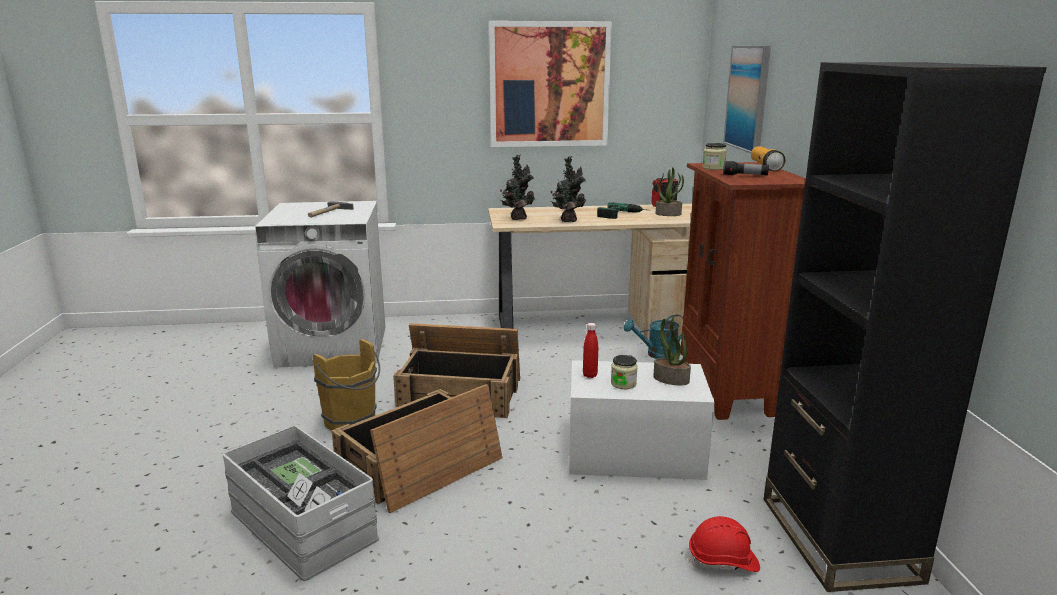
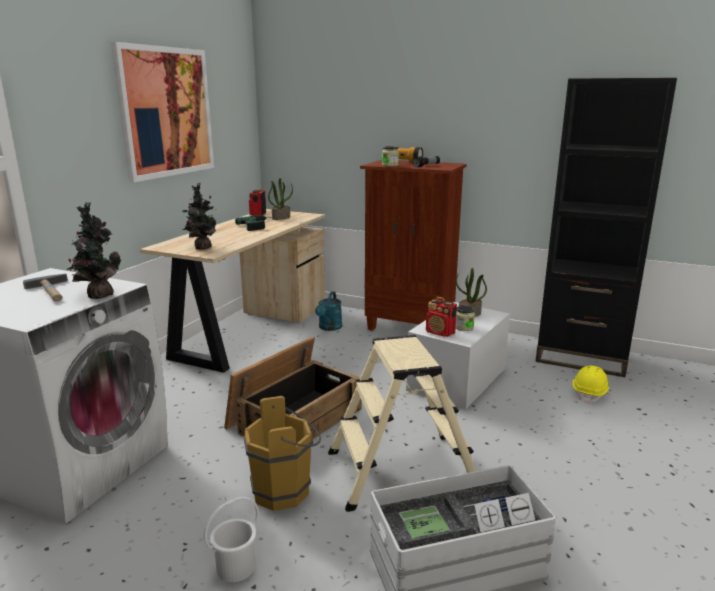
camera: 60 degrees left, 0 degrees up
crate [332,384,502,513] -> beige step ladder [328,335,476,512]
potted plant [550,156,586,222] -> potted plant moved to [67,202,121,299]
red bottle [583,323,598,378] -> radio [426,297,457,337]
red hard hat [688,516,760,572] -> yellow hard hat [573,365,609,404]
picture [723,46,771,153] -> none
none -> white bucket [204,497,259,582]

